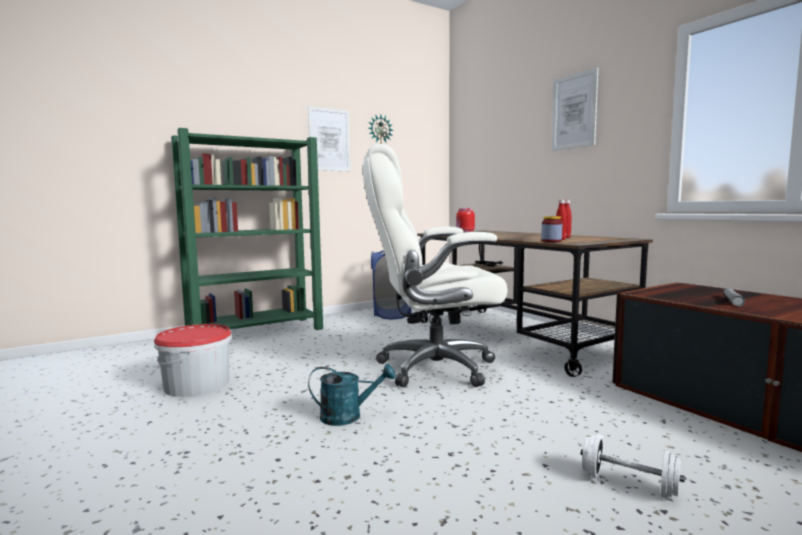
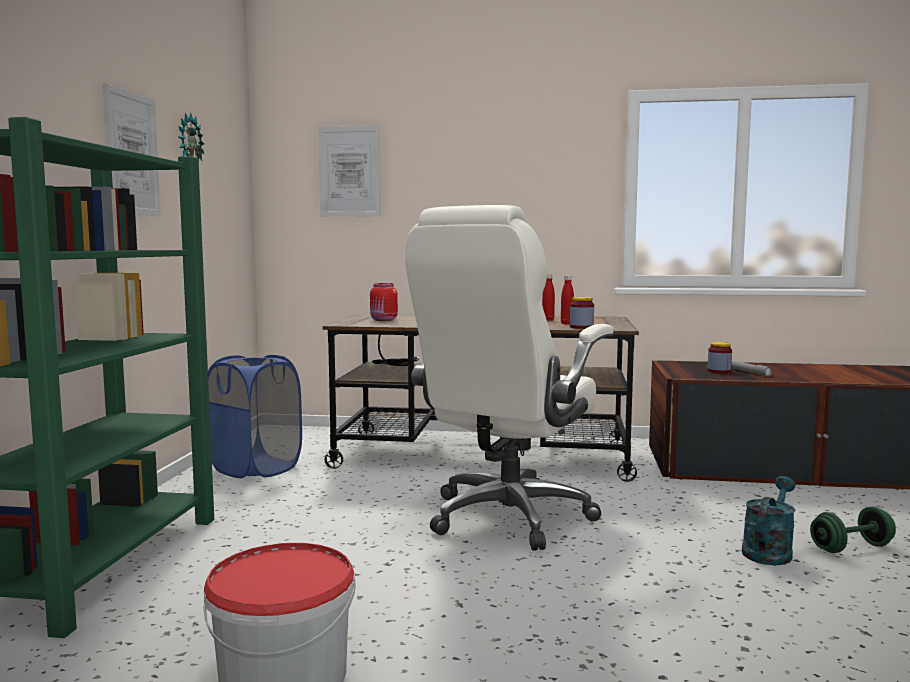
camera: 50 degrees left, 0 degrees up
turquoise watering can [308,364,396,426] -> turquoise watering can moved to [742,476,796,565]
picture [552,67,598,151] -> picture moved to [318,126,381,216]
white dumbbell [581,434,685,499] -> green dumbbell [810,507,896,553]
none -> jar [708,342,732,373]

